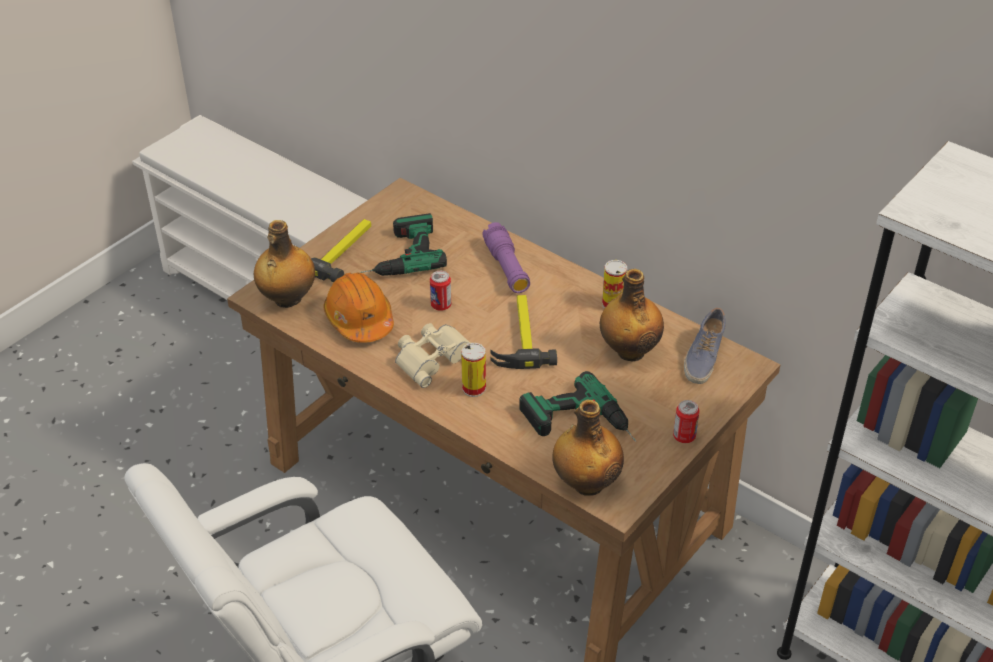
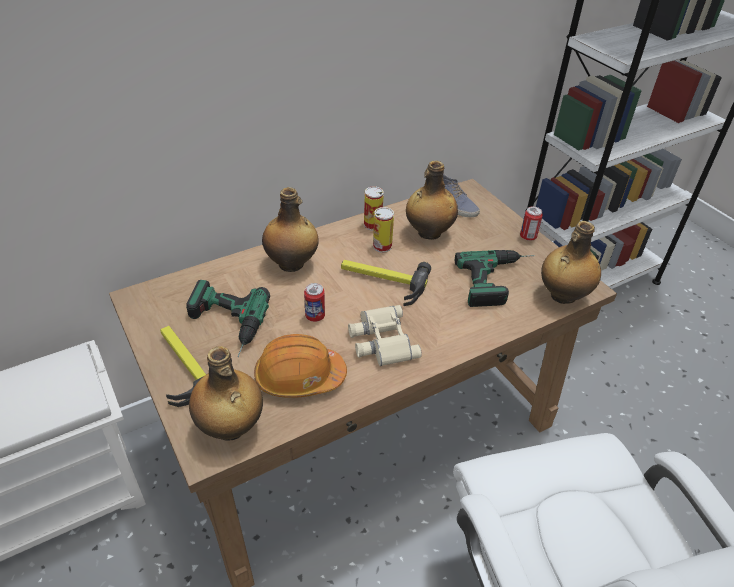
camera: 70 degrees left, 0 degrees up
can [461,343,486,397] -> can moved to [373,207,394,253]
purple flashlight [482,222,530,293] -> bottle [262,187,319,272]

